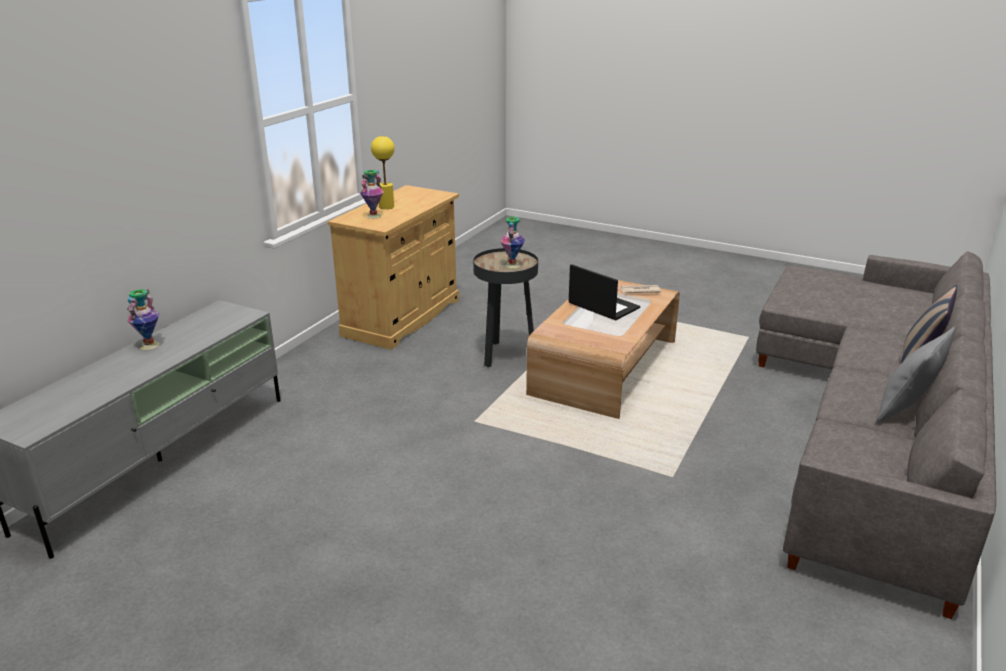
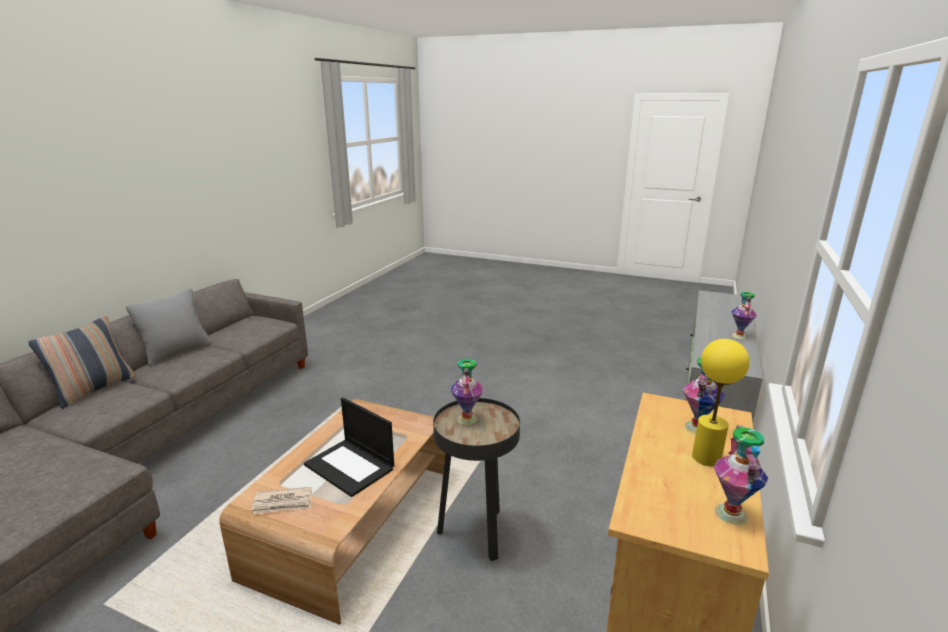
camera: 175 degrees right, 5 degrees down
none -> vase [714,425,768,525]

